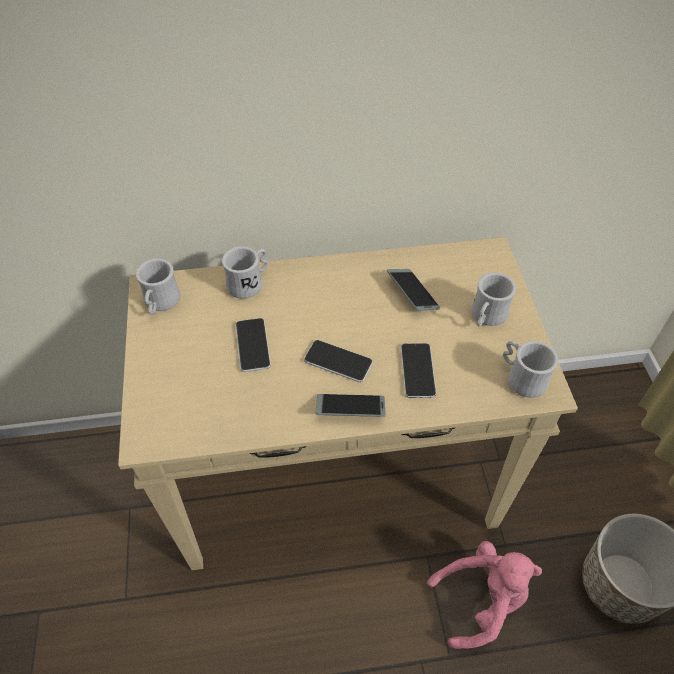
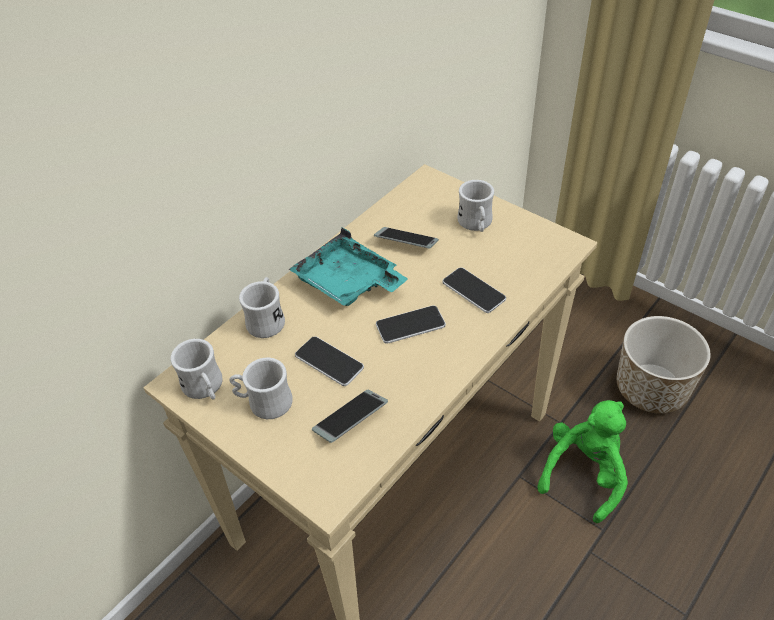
camera: 40 degrees left, 5 degrees down
phone [315,394,386,417] -> phone moved to [312,390,388,443]
pink plush toy [427,541,542,649] -> green plush toy [538,400,628,523]
white mug [503,341,558,398] -> white mug moved to [229,357,293,419]
none -> turquoise tray [289,228,408,306]

